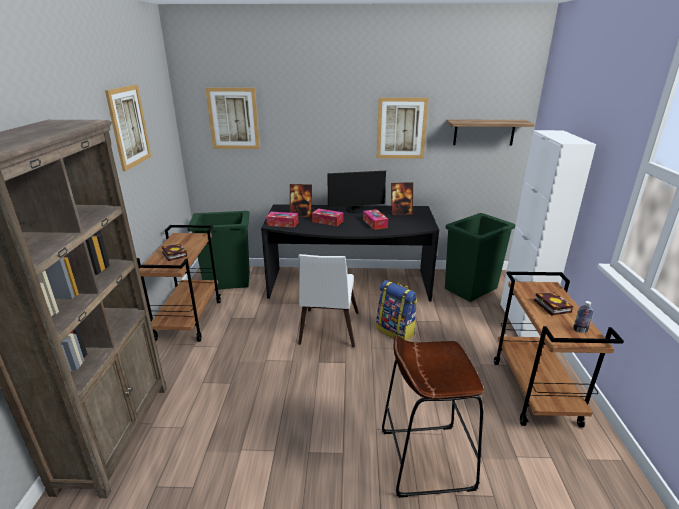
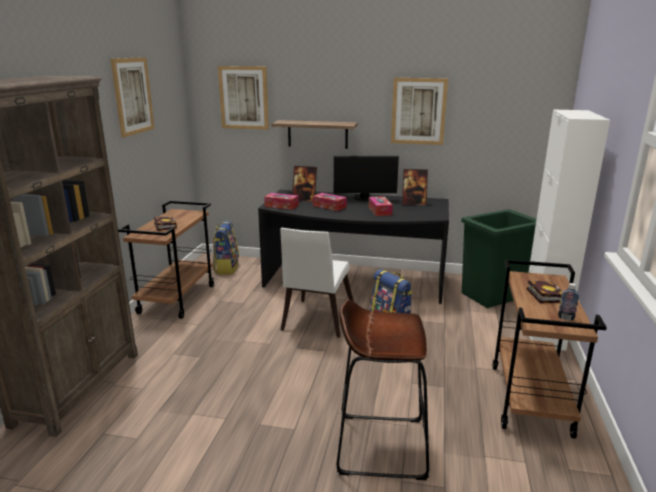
camera: 10 degrees right, 5 degrees down
green trash can [187,211,250,289] -> backpack [213,221,239,275]
shelf [446,119,535,146] -> shelf moved to [271,120,358,149]

